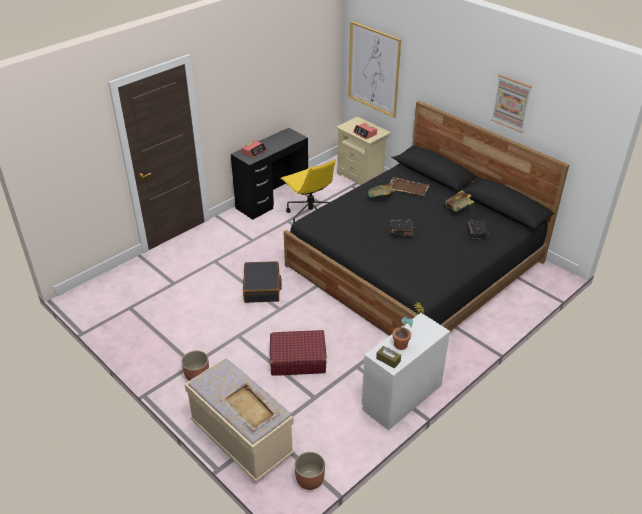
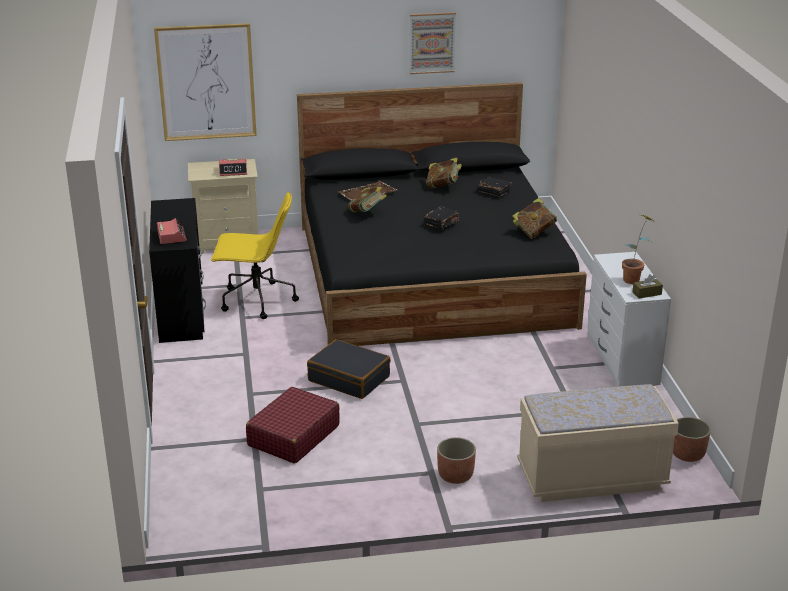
camera: 55 degrees left, 10 degrees down
beige tray [221,381,280,431] -> none
red suitcase [270,330,327,376] -> red suitcase moved to [246,387,340,464]
none -> book [512,198,557,239]

